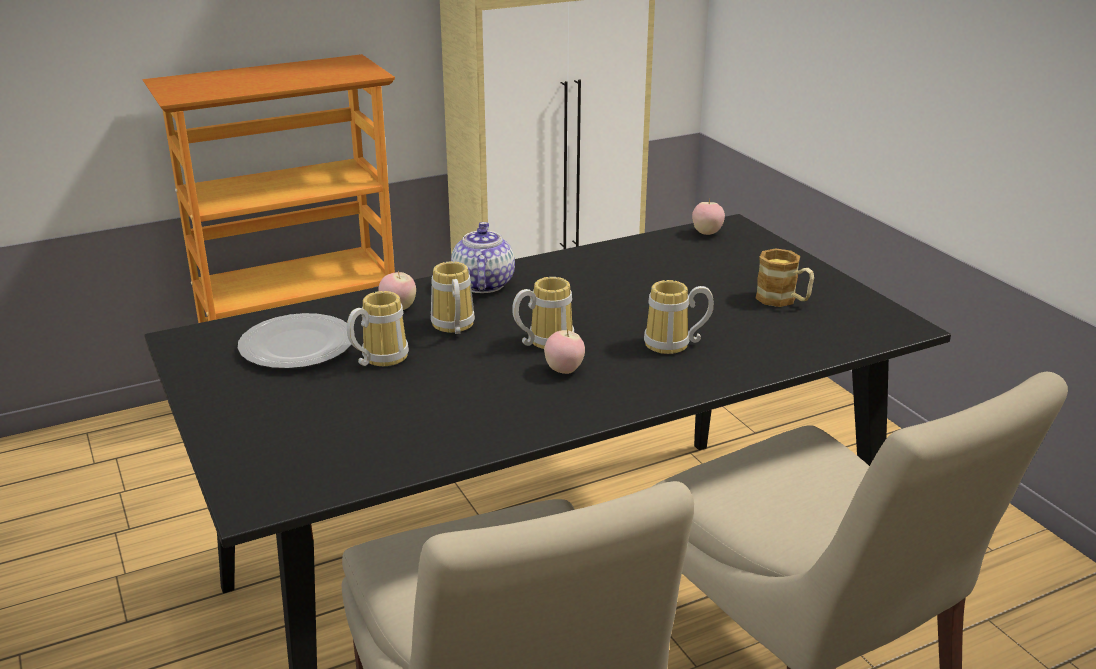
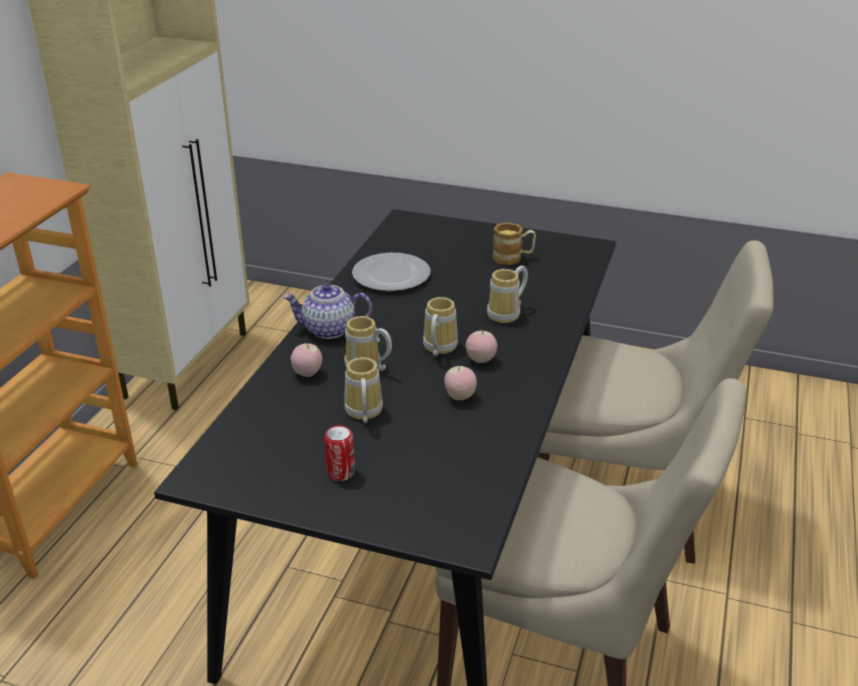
camera: 45 degrees left, 5 degrees up
plate [238,313,355,369] -> plate moved to [352,253,431,291]
teapot [451,222,515,293] -> teapot turned 45 degrees counterclockwise [283,284,372,339]
apple [692,199,725,235] -> apple moved to [445,365,477,400]
none -> can [324,425,355,481]

